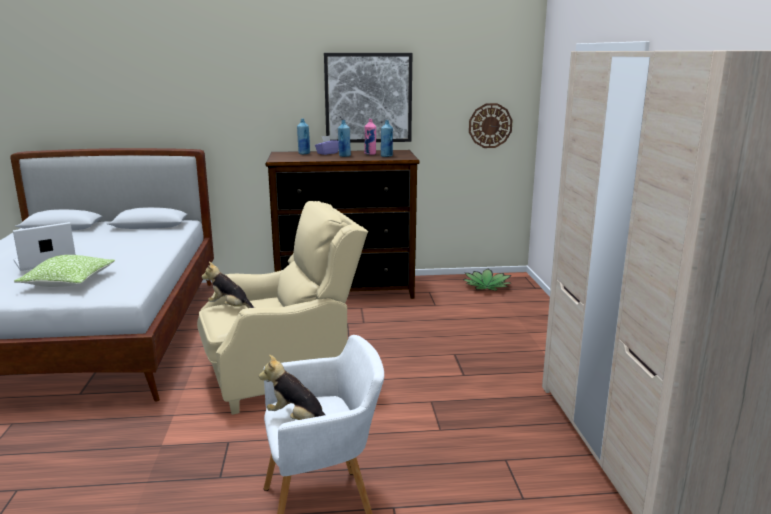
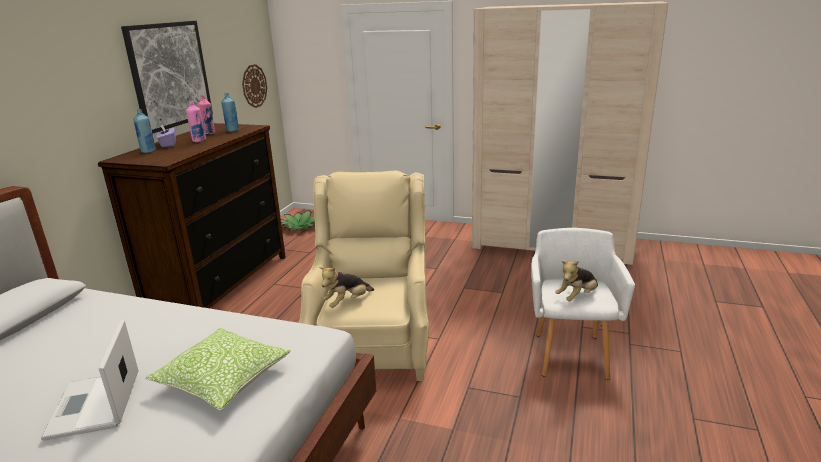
camera: 65 degrees left, 5 degrees up
blue bottle [338,120,351,157] -> pink bottle [186,101,206,142]

